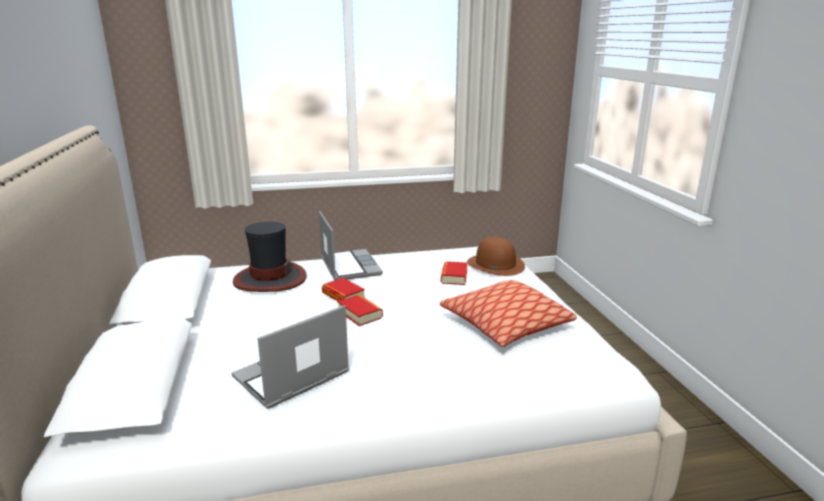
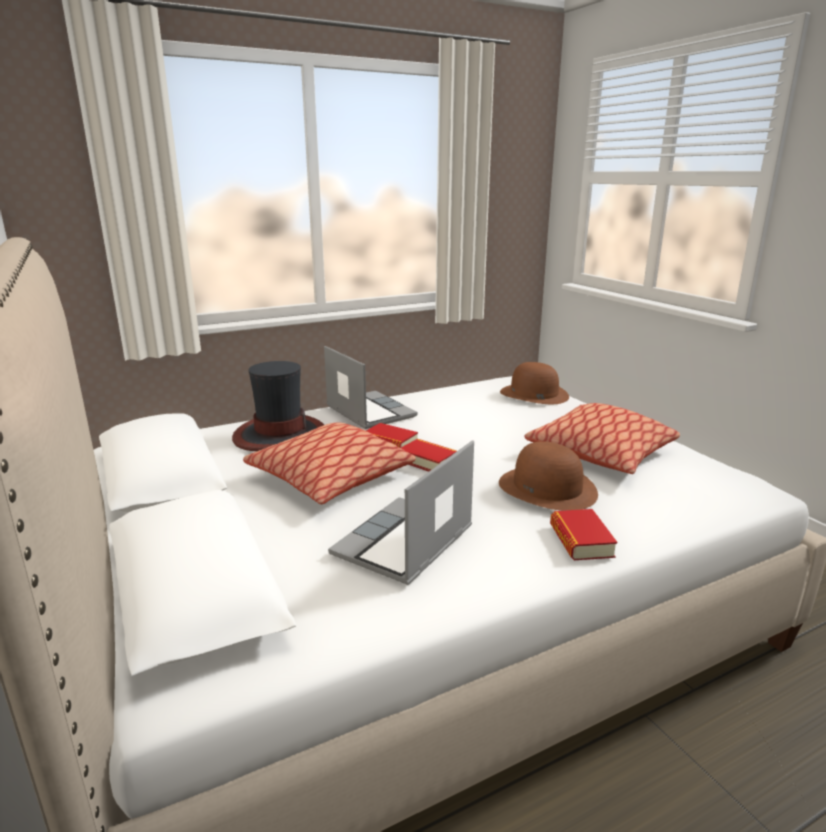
camera: 15 degrees left, 0 degrees up
book [441,261,468,285] -> book moved to [550,509,617,560]
none -> pillow [243,422,416,504]
none -> brown hat [499,441,598,511]

